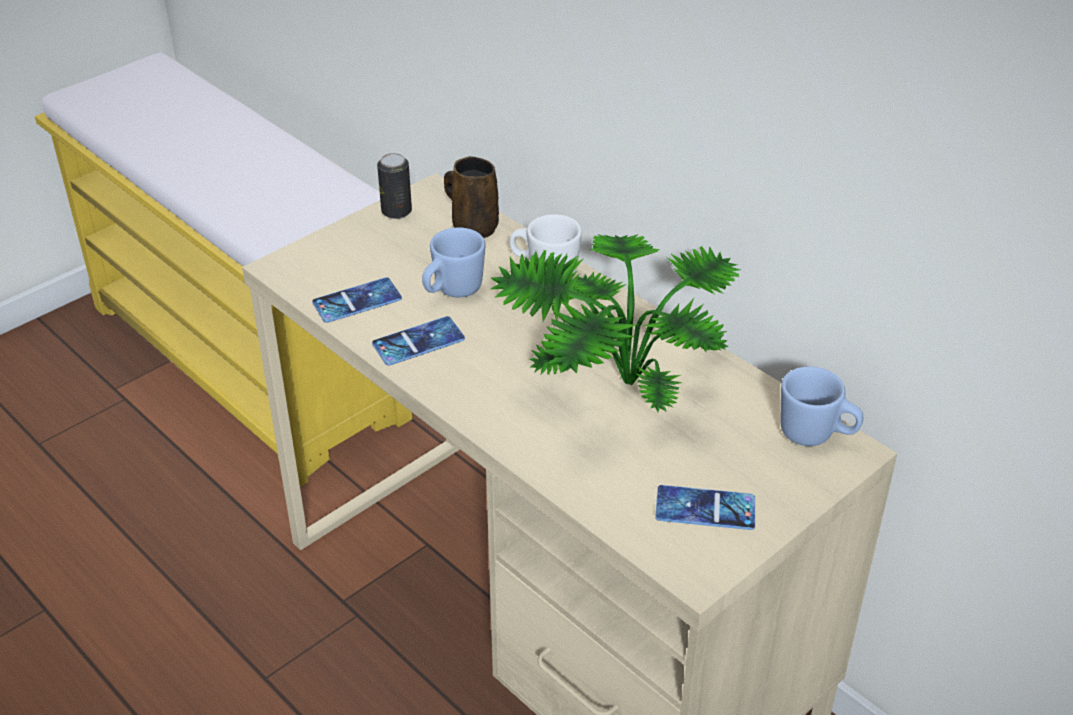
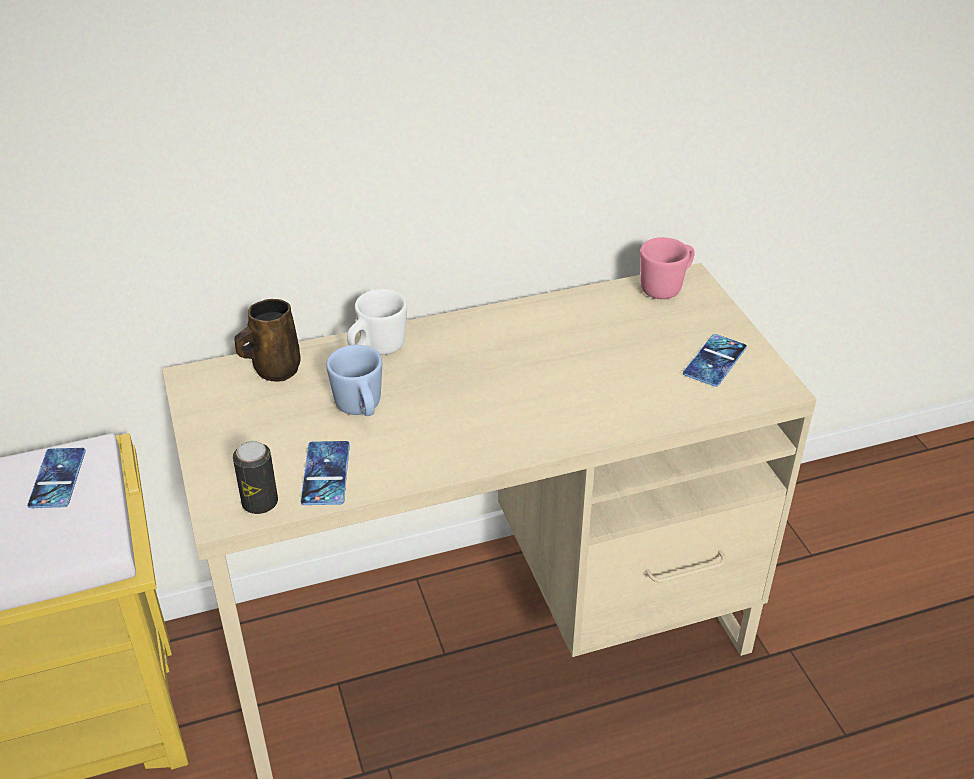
camera: 65 degrees left, 0 degrees up
phone [372,316,465,366] -> phone moved to [27,448,86,508]
can [377,153,412,219] -> can moved to [233,441,278,514]
potted plant [491,234,740,412] -> none
blue mug [781,366,863,446] -> pink mug [640,237,695,299]

